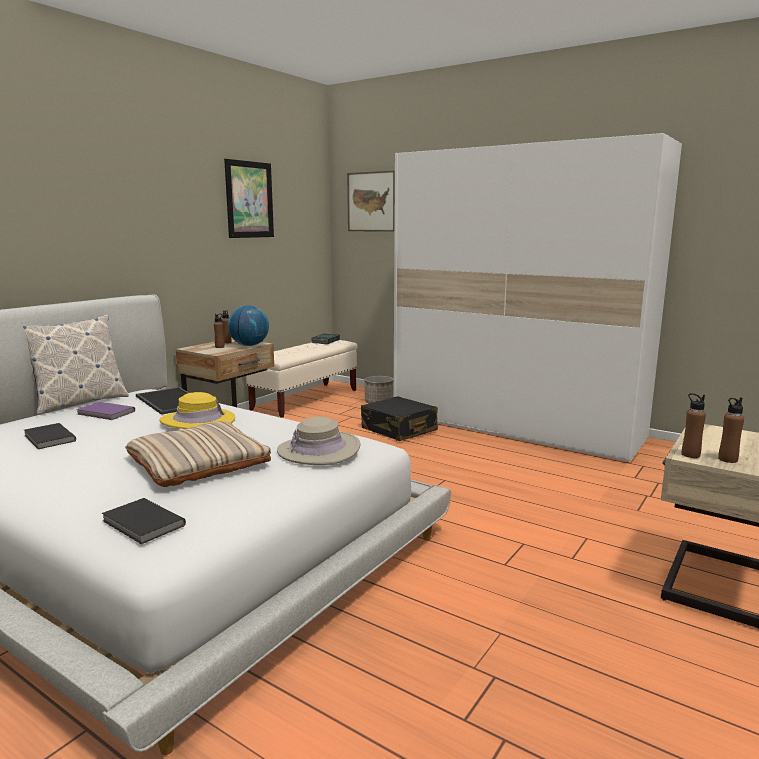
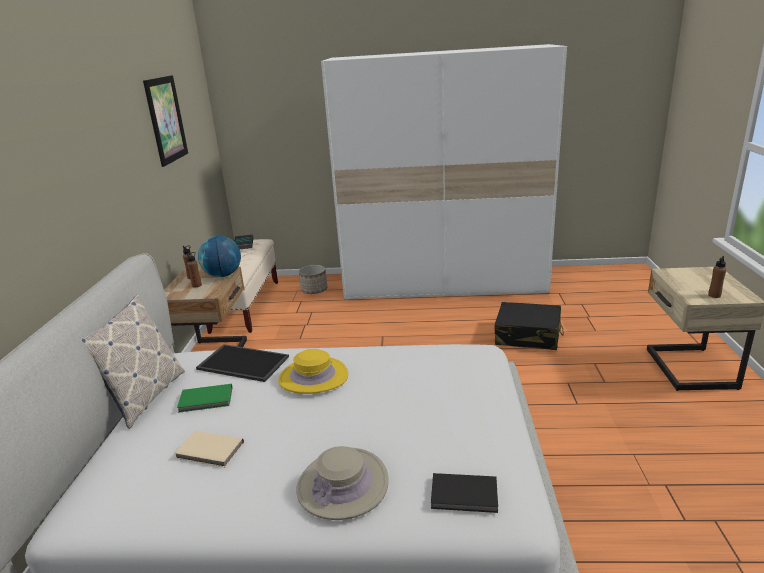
camera: 30 degrees left, 10 degrees up
black book [24,423,76,449] -> beige book [175,431,244,467]
purple book [76,402,135,420] -> green book [177,384,232,413]
beige pillow [125,421,271,487] -> none
beige hat [277,417,360,465] -> beige hat moved to [296,446,389,520]
picture [347,170,395,232] -> none
black suitcase [361,396,438,441] -> black suitcase moved to [495,302,564,350]
brown bottle [682,393,706,458] -> none

